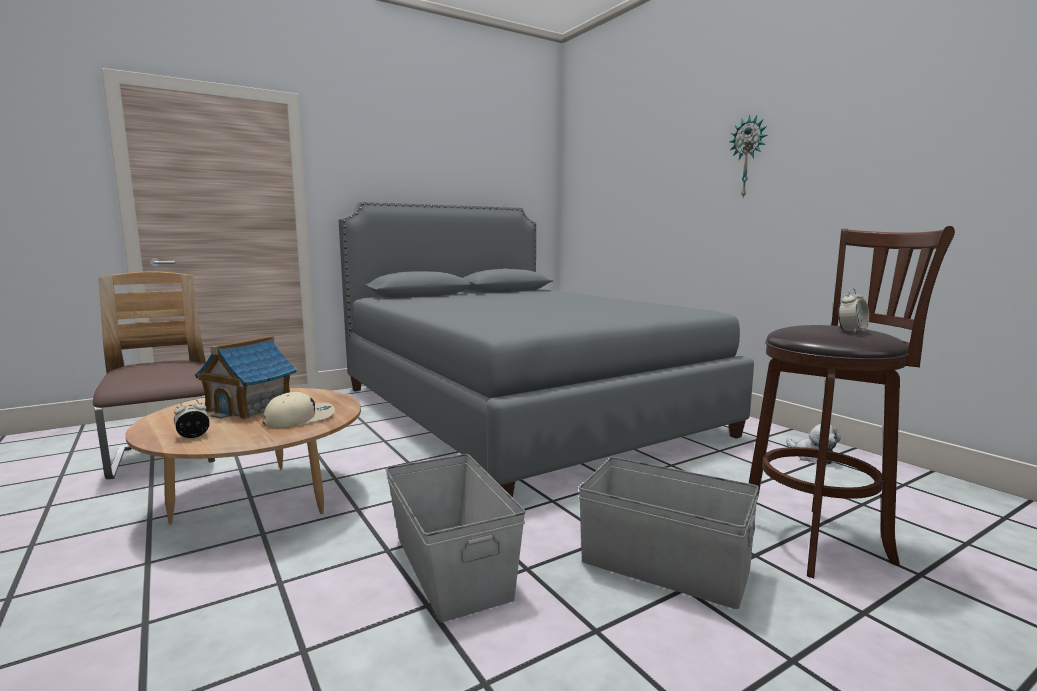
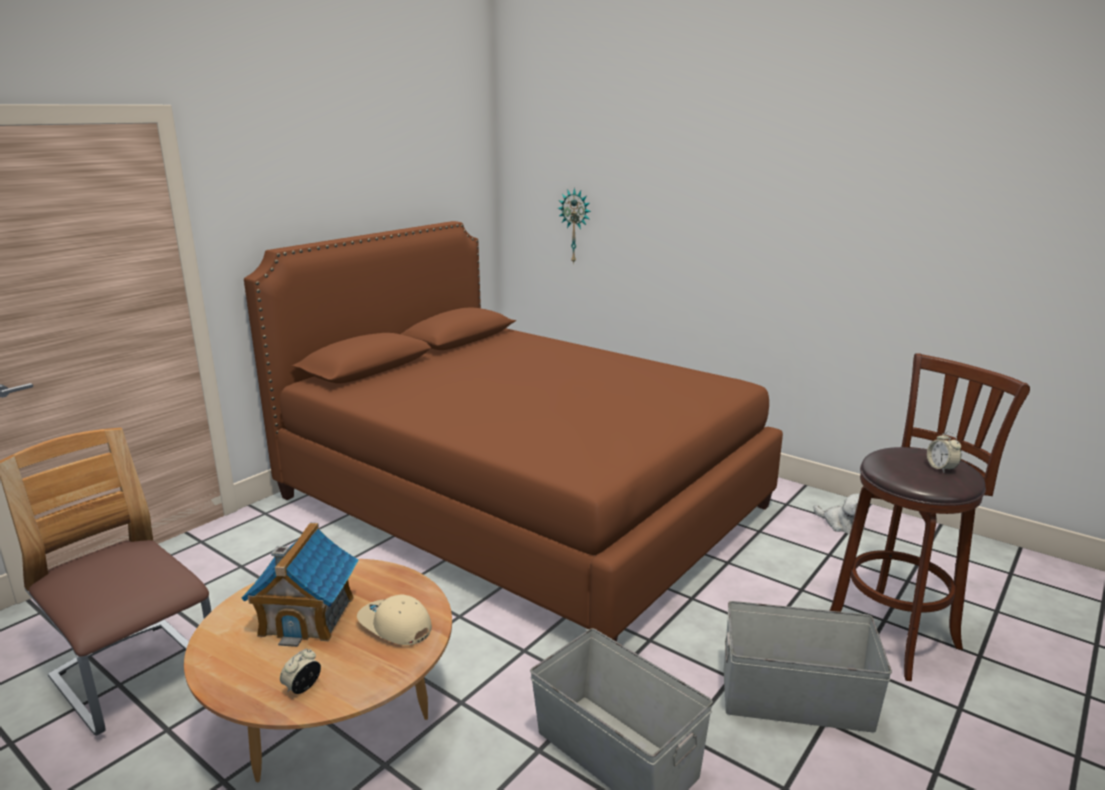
camera: 20 degrees left, 10 degrees up
beige cap [262,392,335,429] -> beige cap turned 90 degrees counterclockwise [357,594,432,645]
grey bed [339,201,754,497] -> brown bed [244,221,783,642]
wall clock [729,115,767,199] -> wall clock moved to [558,188,591,264]
alarm clock [838,288,869,334] -> alarm clock turned 135 degrees clockwise [927,431,962,473]

